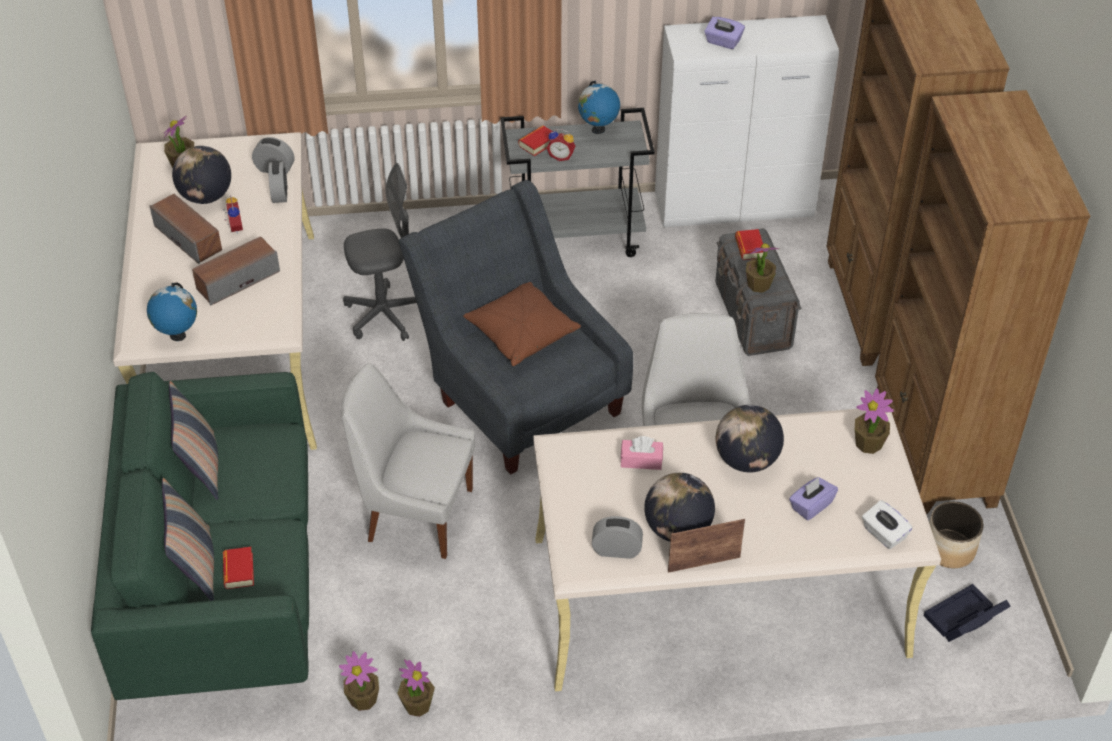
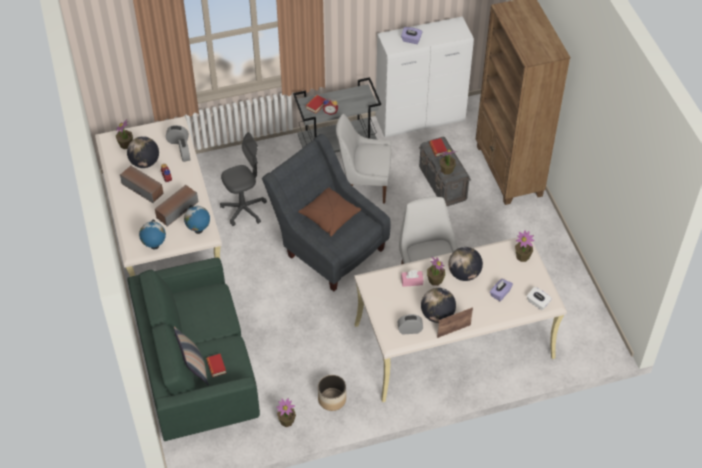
camera: 10 degrees left, 5 degrees up
pillow [169,381,218,500] -> none
white chair [341,363,475,559] -> white chair moved to [336,114,391,204]
potted plant [397,660,435,717] -> potted plant moved to [427,257,445,286]
globe [578,81,620,134] -> globe moved to [184,205,210,234]
brown bookcase [875,90,1090,514] -> none
black storage box [924,584,1011,642] -> none
planter [929,501,984,568] -> planter moved to [318,375,346,411]

